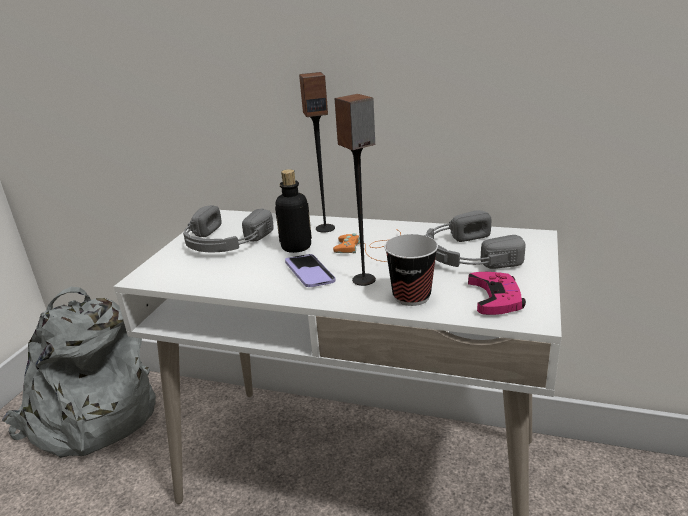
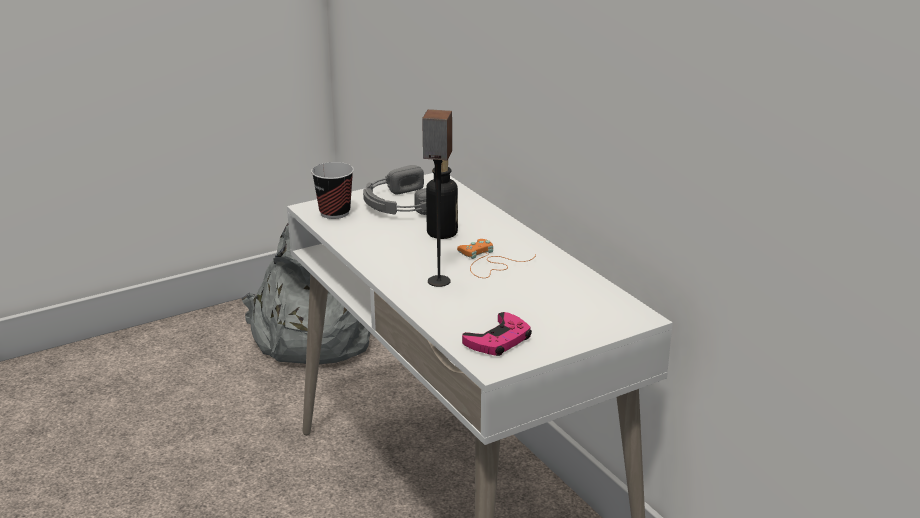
camera: 40 degrees right, 0 degrees up
phone [285,254,335,287] -> none
speaker [299,72,335,233] -> none
cup [384,234,438,306] -> cup moved to [311,162,354,219]
grey headphones [424,210,525,269] -> none

